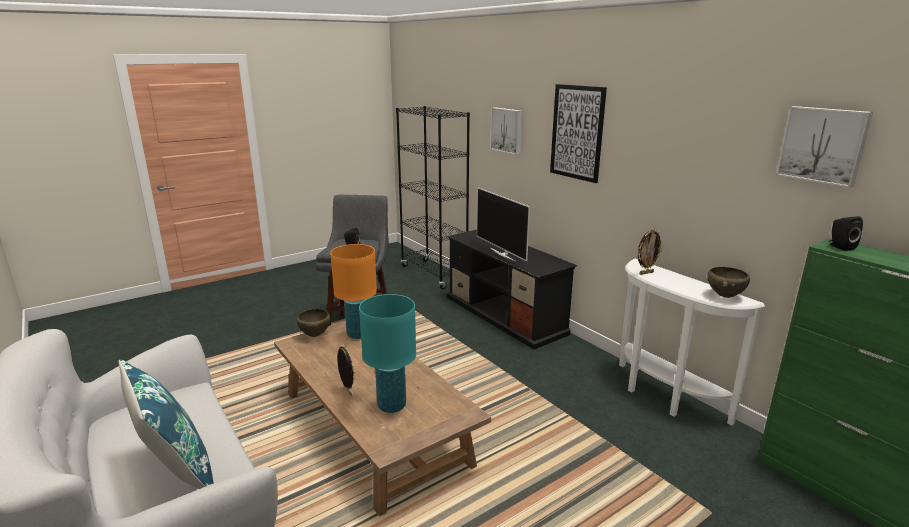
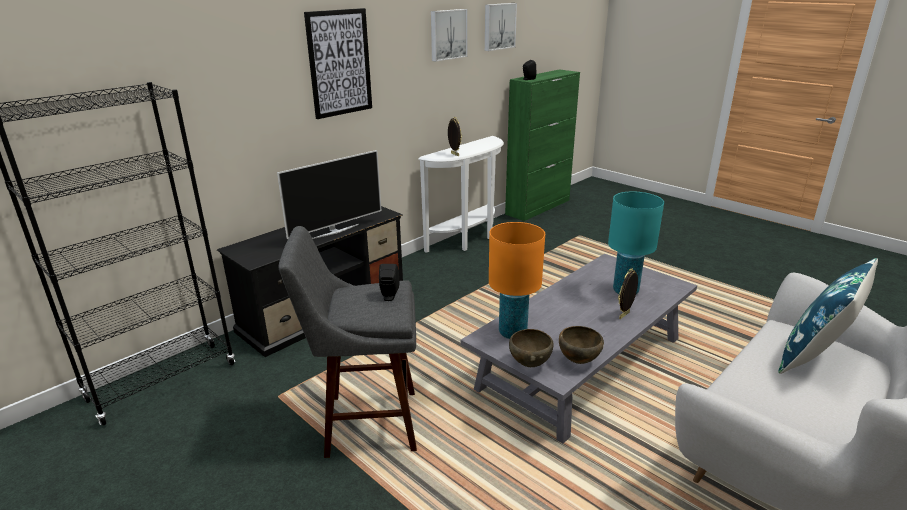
camera: 100 degrees left, 5 degrees up
brown coffee table [274,321,491,517] -> grey coffee table [461,254,697,443]
picture [490,107,522,155] -> picture moved to [431,9,468,61]
brown bowl [708,267,750,298] -> brown bowl moved to [559,326,604,364]

